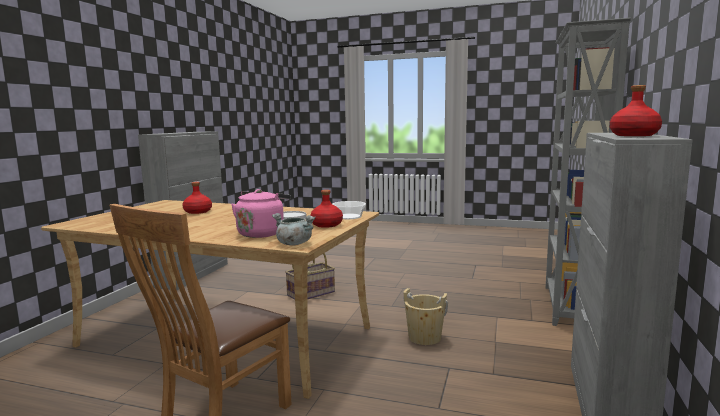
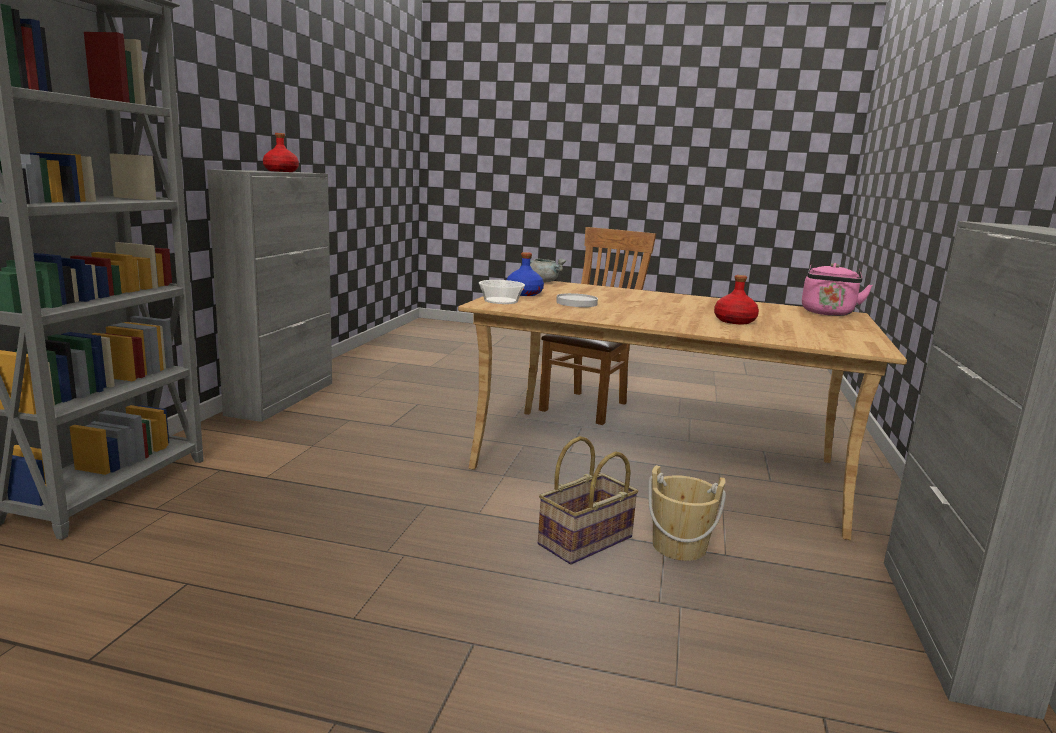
camera: 175 degrees right, 5 degrees up
pink kettle [231,189,291,238] -> pink kettle moved to [802,263,873,316]
red bottle [310,190,343,228] -> blue bottle [507,252,544,296]
beige bucket [403,288,448,345] -> beige bucket moved to [648,465,726,561]

